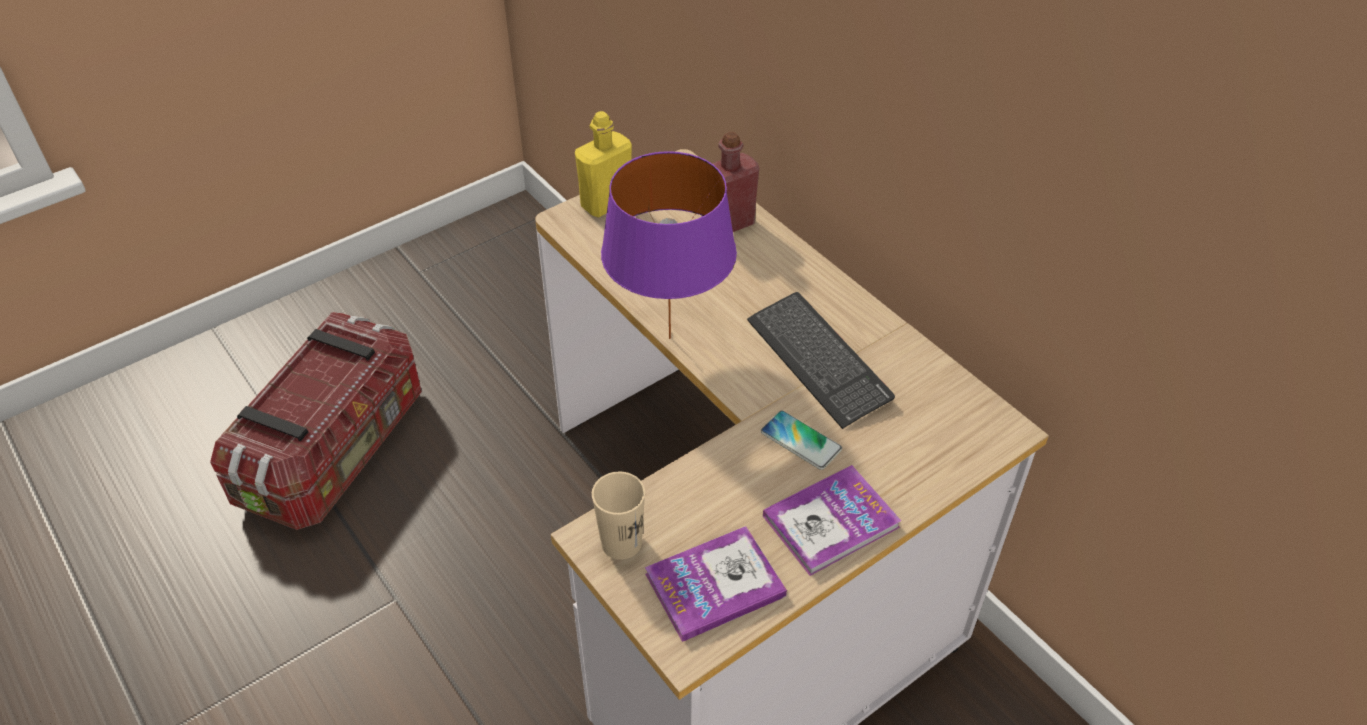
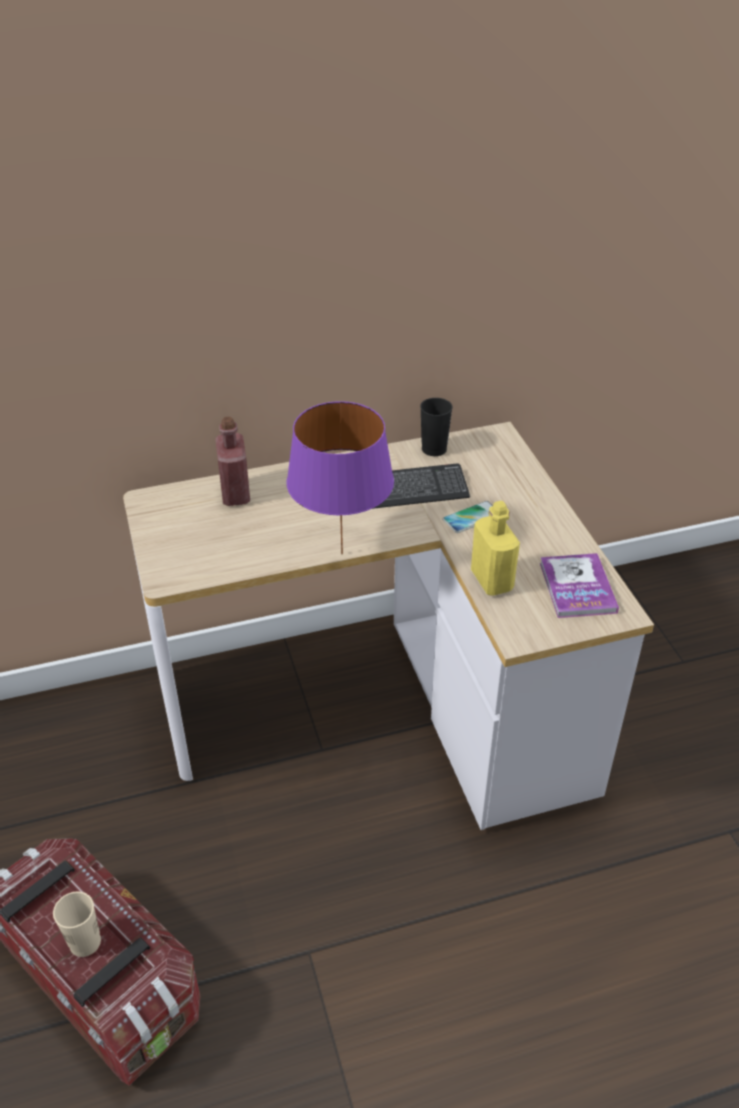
camera: 70 degrees left, 5 degrees down
yellow bottle [575,111,632,218] -> yellow bottle moved to [471,501,520,595]
beige cup [592,472,645,560] -> beige cup moved to [53,891,101,957]
book [763,465,901,576] -> none
none -> black cup [420,398,452,456]

